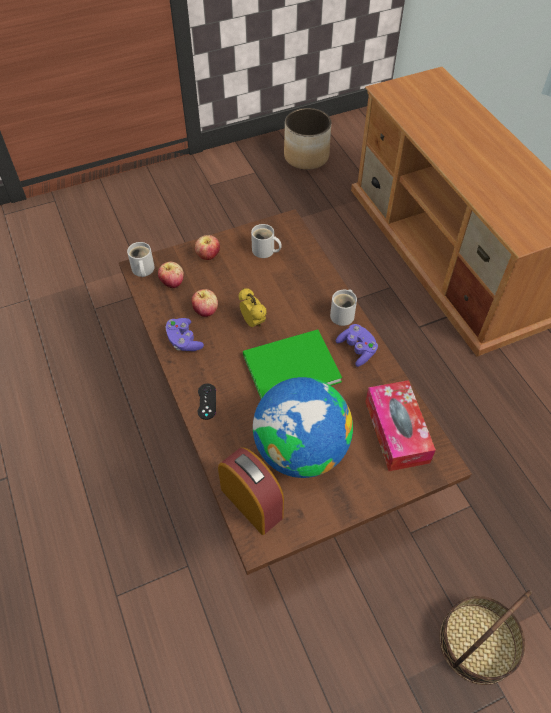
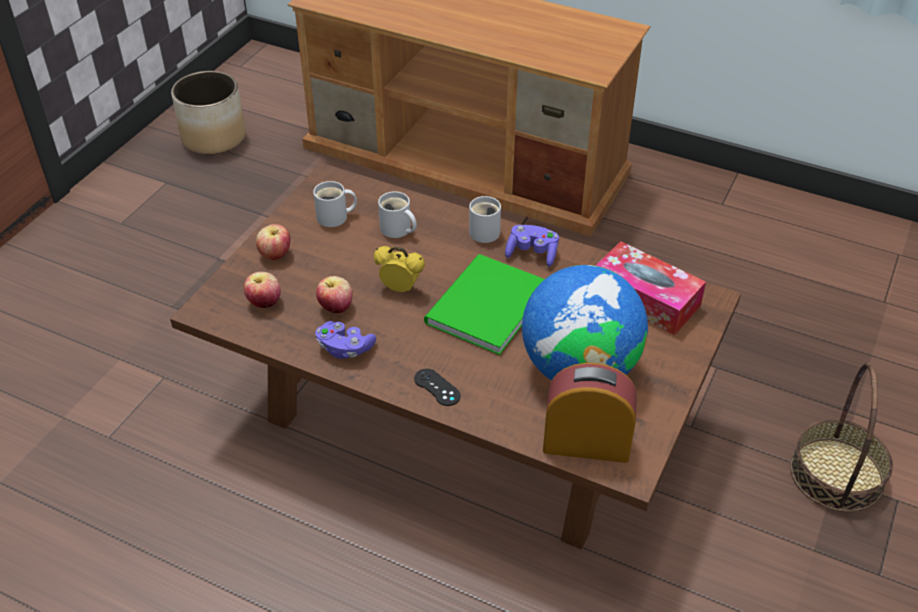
camera: 40 degrees left, 10 degrees down
white mug [127,242,155,277] -> white mug moved to [378,191,417,238]

